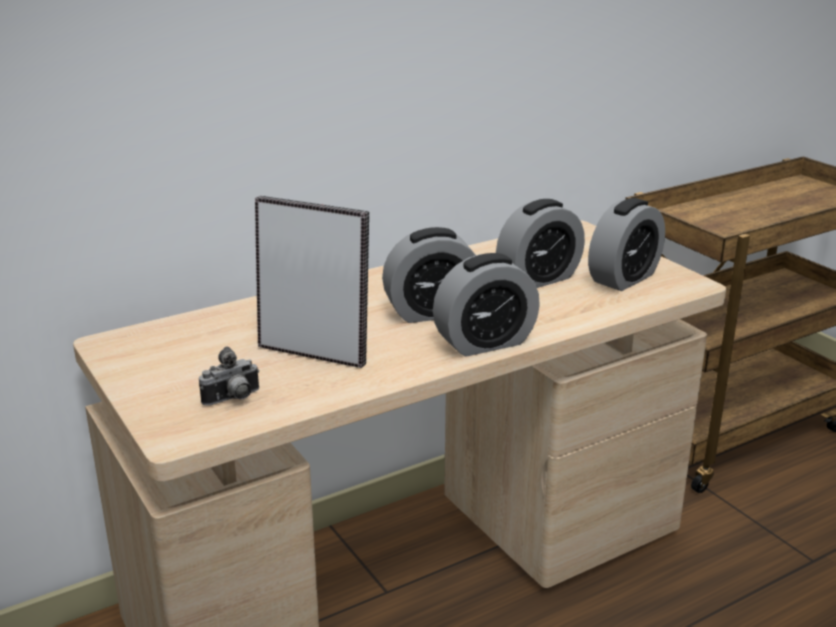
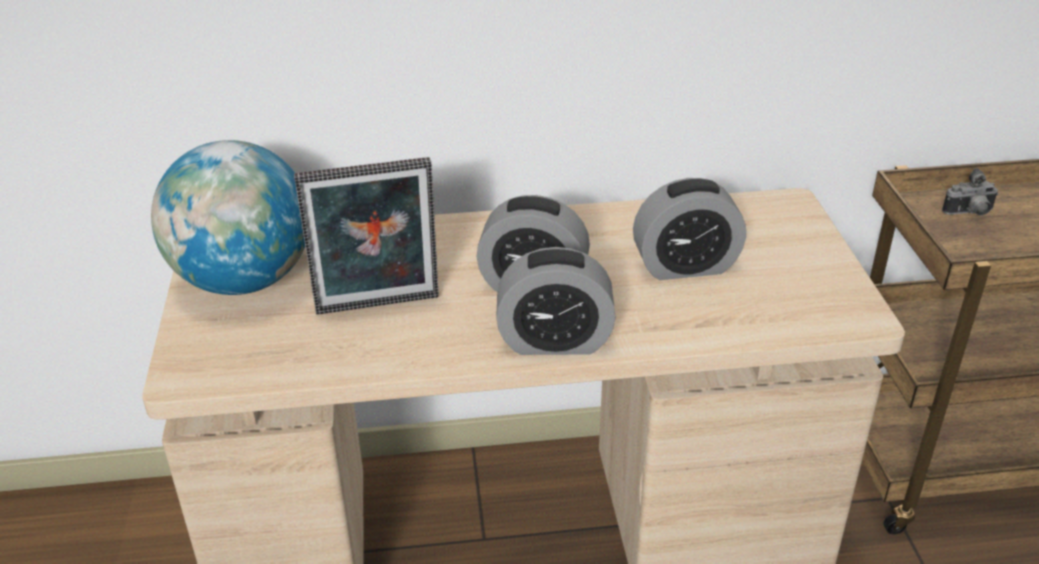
camera: 25 degrees right, 10 degrees up
camera [199,346,259,406] -> camera moved to [942,168,999,216]
picture frame [255,196,369,368] -> picture frame turned 120 degrees clockwise [294,157,439,315]
alarm clock [588,198,665,291] -> none
none -> globe [151,140,305,295]

